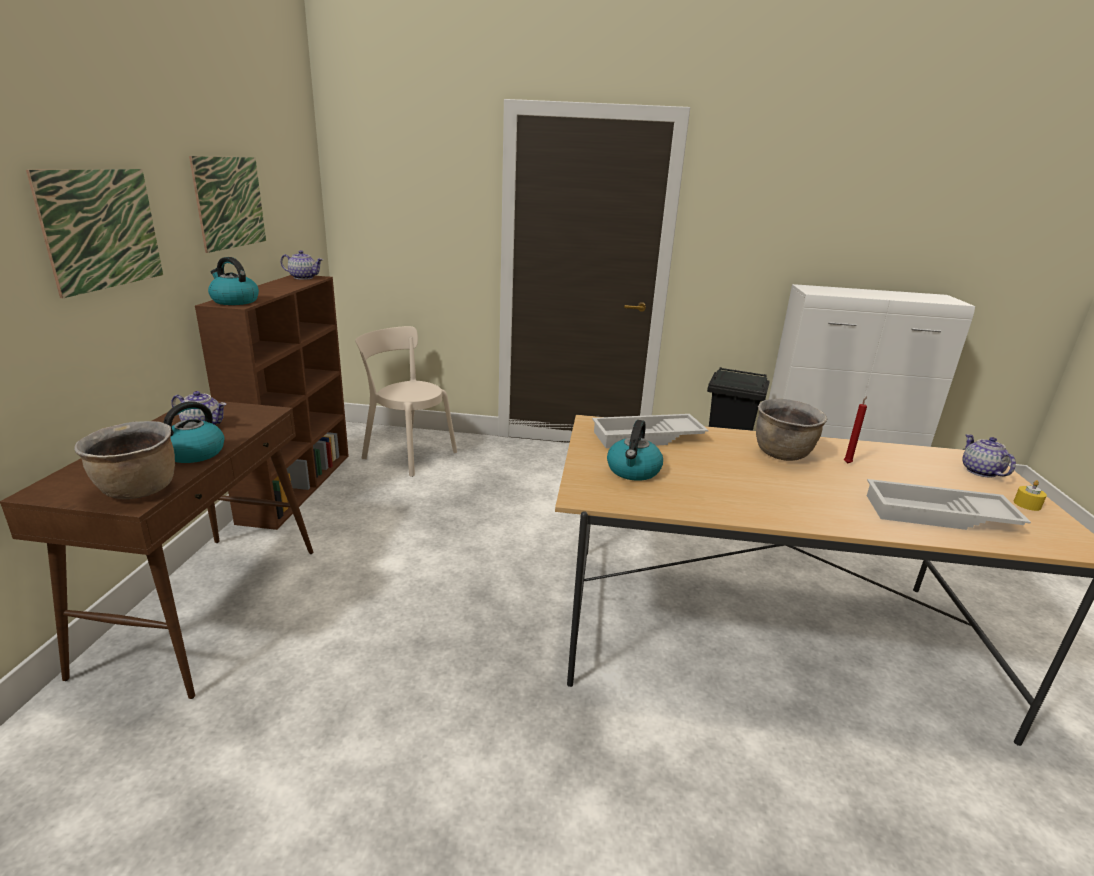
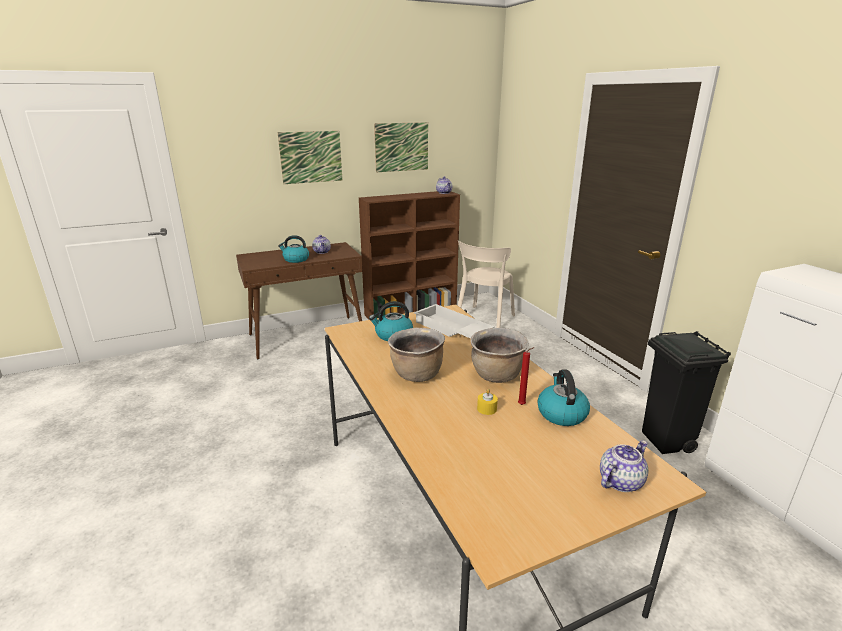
camera: 60 degrees right, 0 degrees up
brown cooking pot [74,421,175,499] -> brown cooking pot moved to [388,328,445,382]
kettle [208,257,259,305] -> kettle moved to [537,370,590,426]
beige chair [355,326,457,477] -> beige chair turned 150 degrees counterclockwise [458,240,515,328]
white tray [867,479,1031,530] -> none
yellow candle [1014,480,1047,511] -> yellow candle moved to [477,389,498,415]

